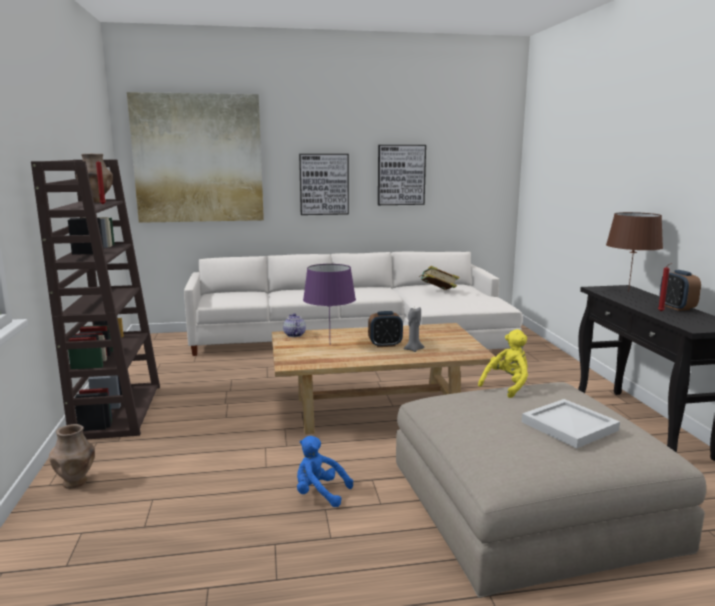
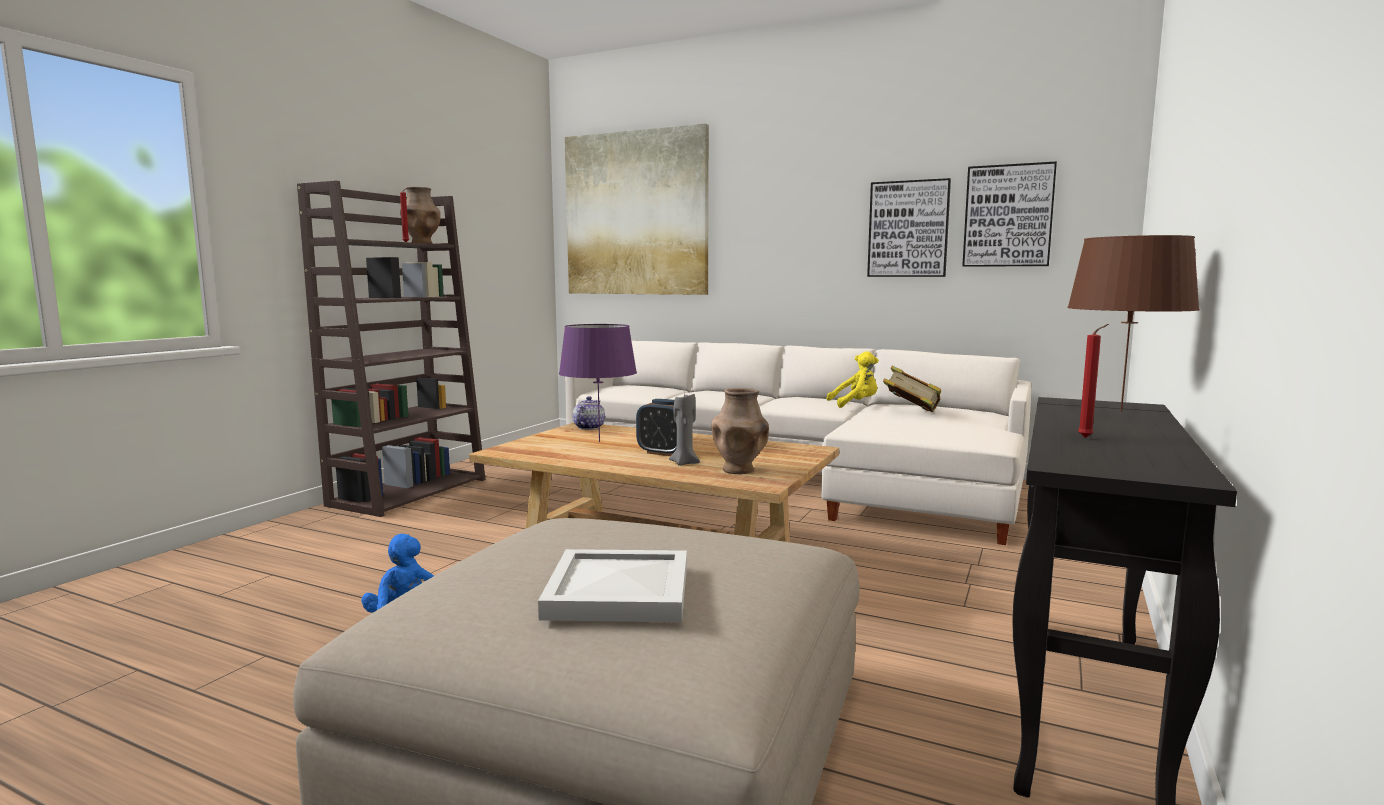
camera: 35 degrees right, 5 degrees down
brown vase [49,424,95,489] -> brown vase moved to [711,388,769,474]
picture [299,154,349,215] -> picture moved to [962,161,1057,267]
yellow plush toy [478,329,528,398] -> yellow plush toy moved to [827,351,879,408]
alarm clock [660,270,701,311] -> none

